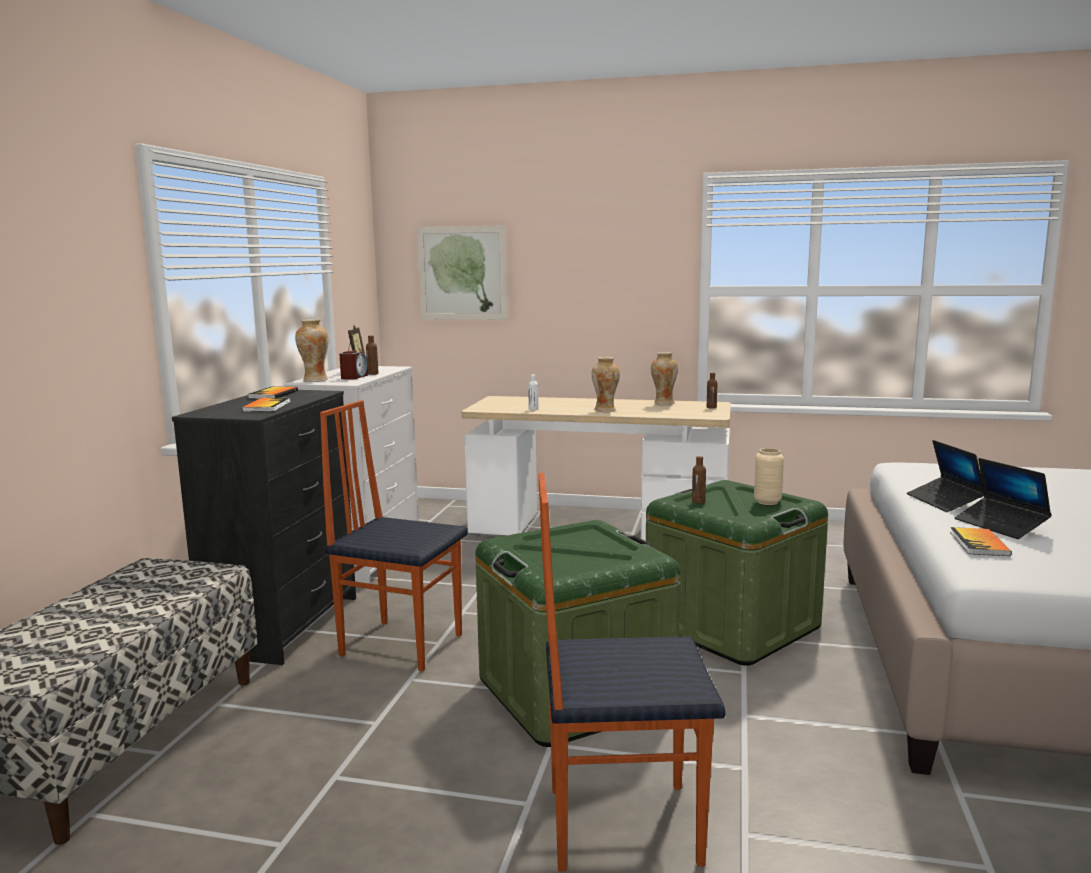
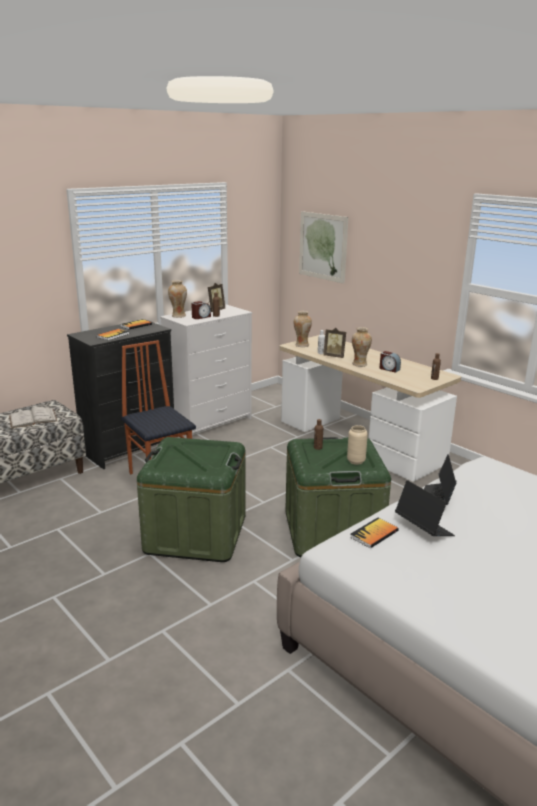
camera: 35 degrees right, 10 degrees up
chair [538,472,726,871] -> none
vase [651,352,678,405] -> vase moved to [294,311,312,347]
laptop [955,458,1052,539] -> laptop turned 135 degrees clockwise [395,480,455,536]
none -> white book [9,407,57,428]
none -> picture frame [323,328,346,358]
none -> alarm clock [380,351,401,373]

